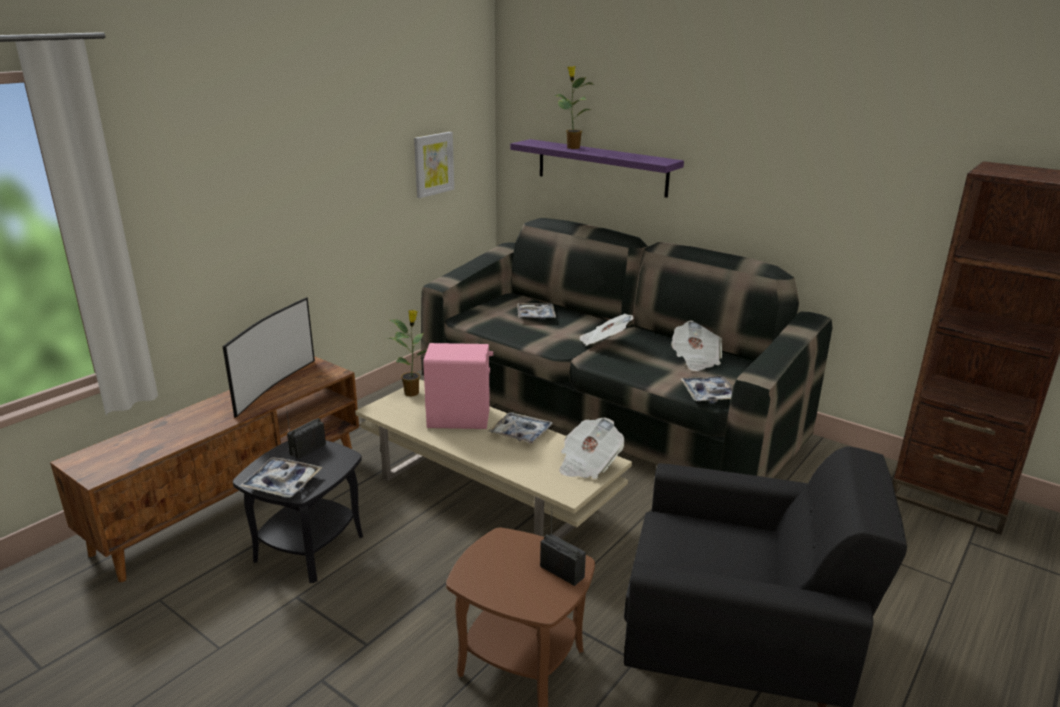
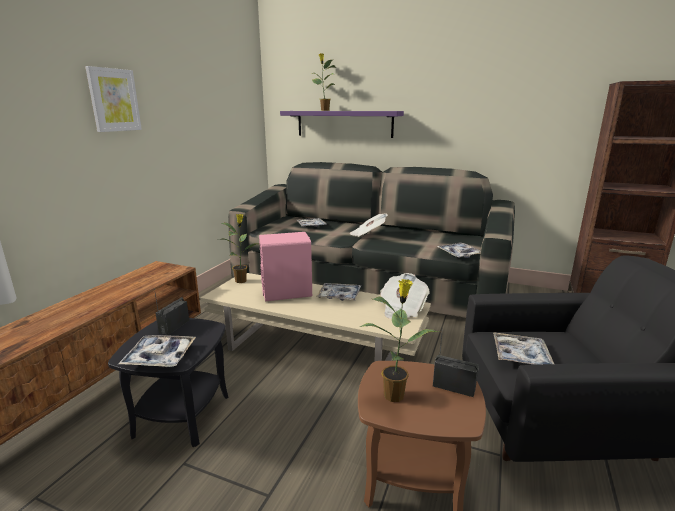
camera: 15 degrees left, 5 degrees down
television [223,298,315,418] -> none
picture [414,132,454,198] -> picture moved to [85,66,142,132]
newspaper [671,321,722,371] -> none
none -> potted plant [359,279,439,402]
none -> tray [493,332,554,365]

